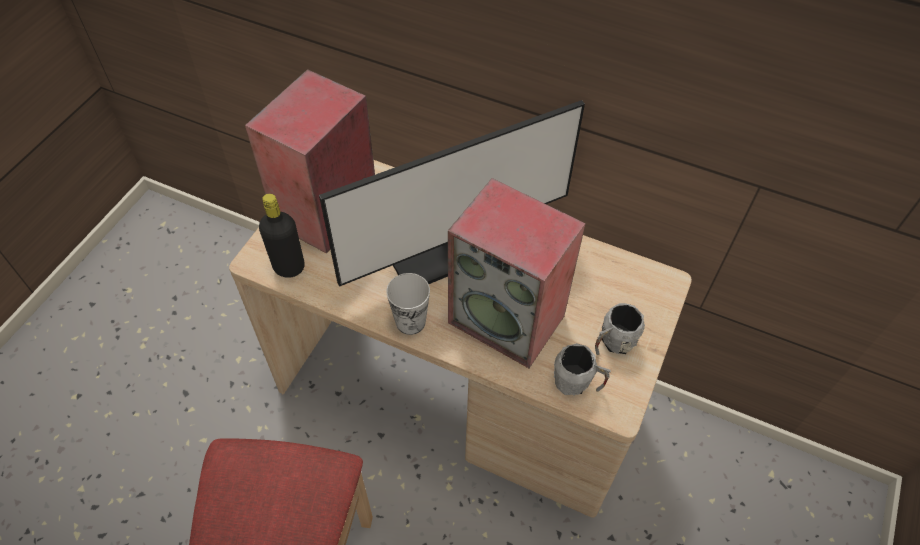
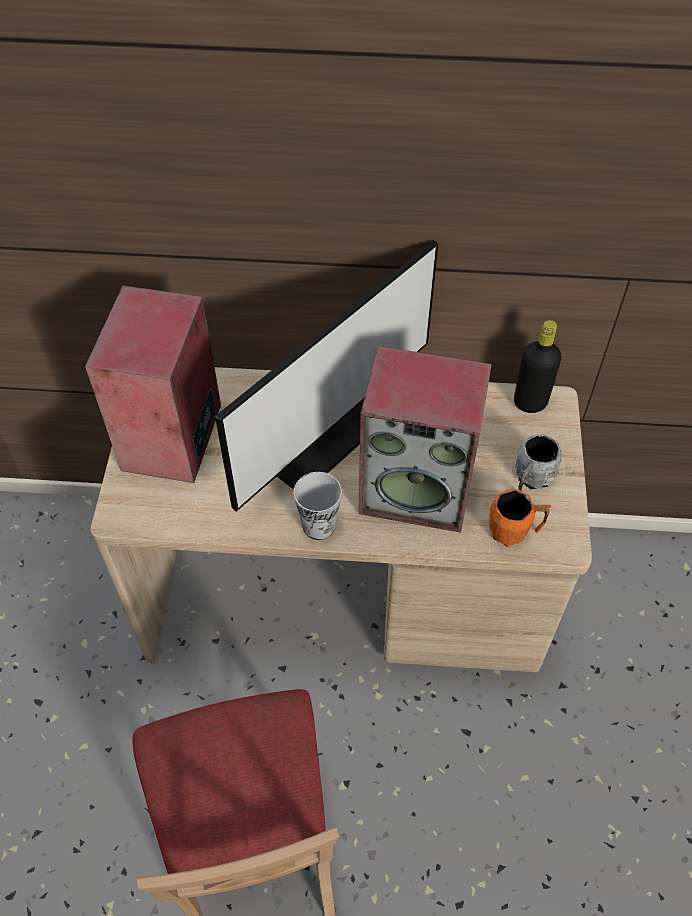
camera: 20 degrees left, 0 degrees up
black bottle [259,194,305,278] -> black bottle moved to [514,320,562,413]
grey mug [554,343,611,396] -> orange mug [489,489,551,547]

